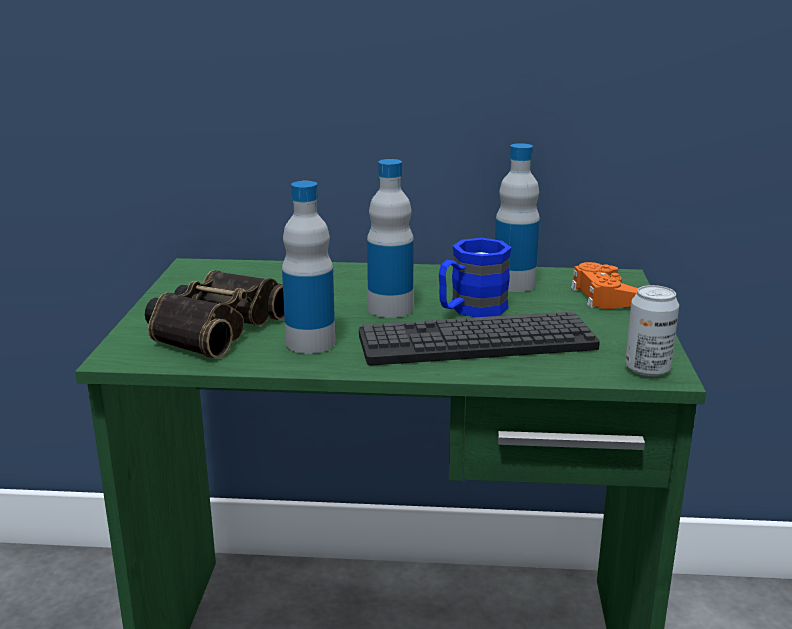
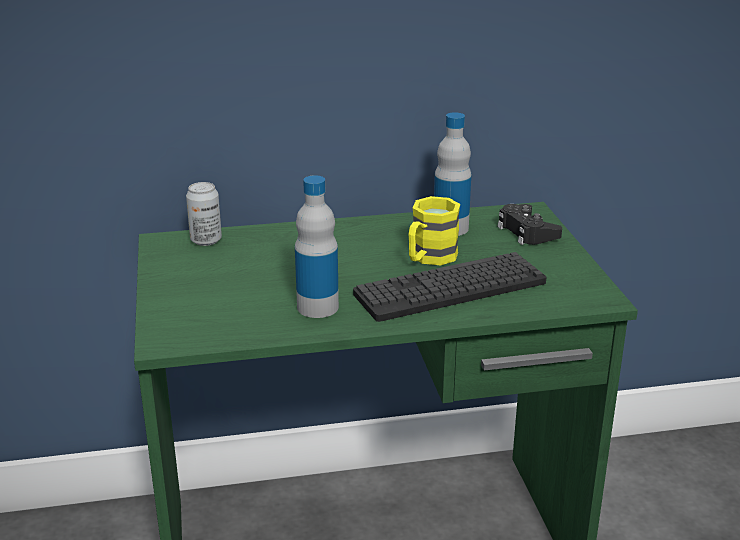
camera: 15 degrees left, 5 degrees up
binoculars [145,270,285,358] -> none
bottle [367,159,414,318] -> none
blue mug [439,238,512,317] -> yellow mug [408,196,460,266]
orange game controller [571,262,638,309] -> black game controller [497,204,562,245]
can [625,285,679,377] -> can moved to [186,182,222,246]

